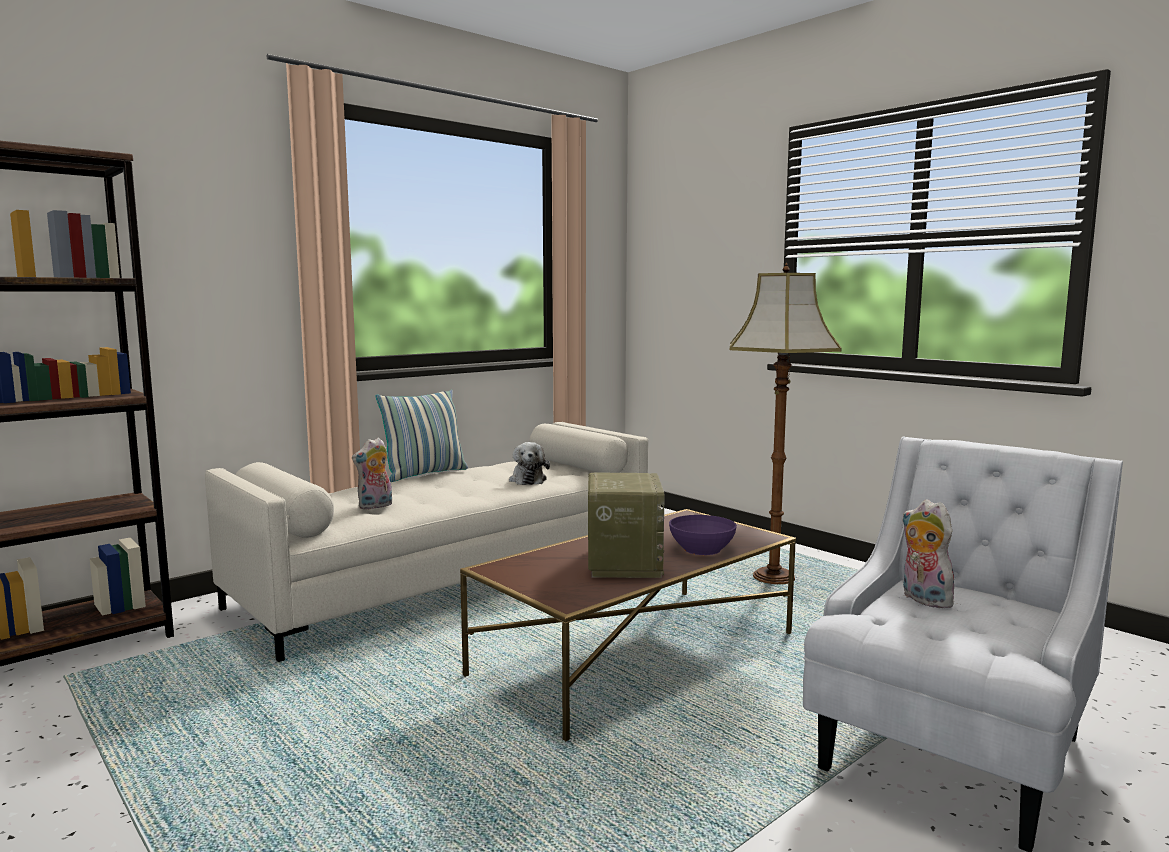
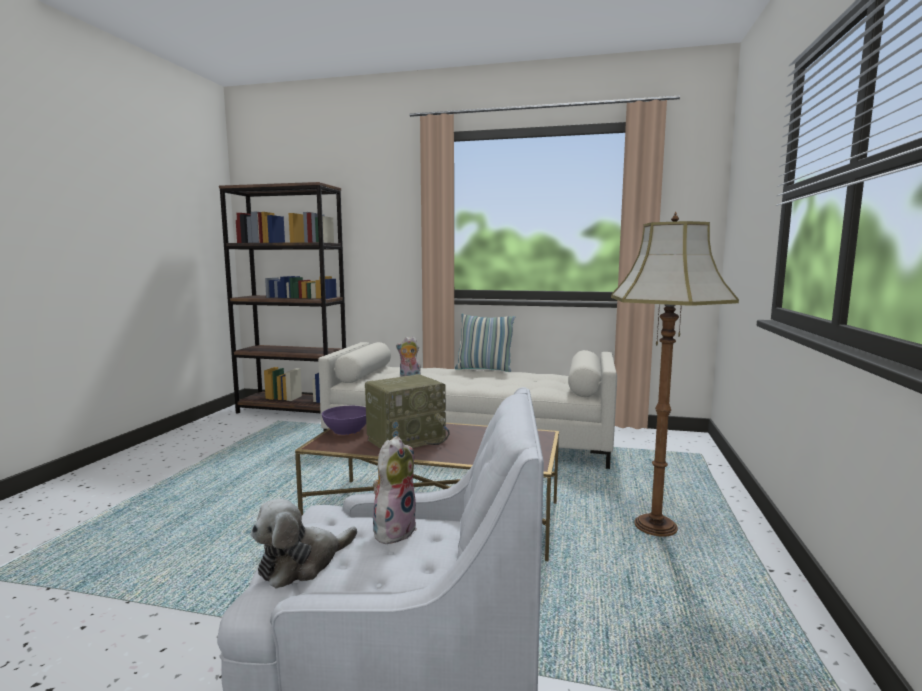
camera: 55 degrees right, 0 degrees up
plush toy [509,442,550,485] -> plush toy moved to [250,499,357,589]
purple bowl [669,515,737,555] -> purple bowl moved to [322,406,366,435]

